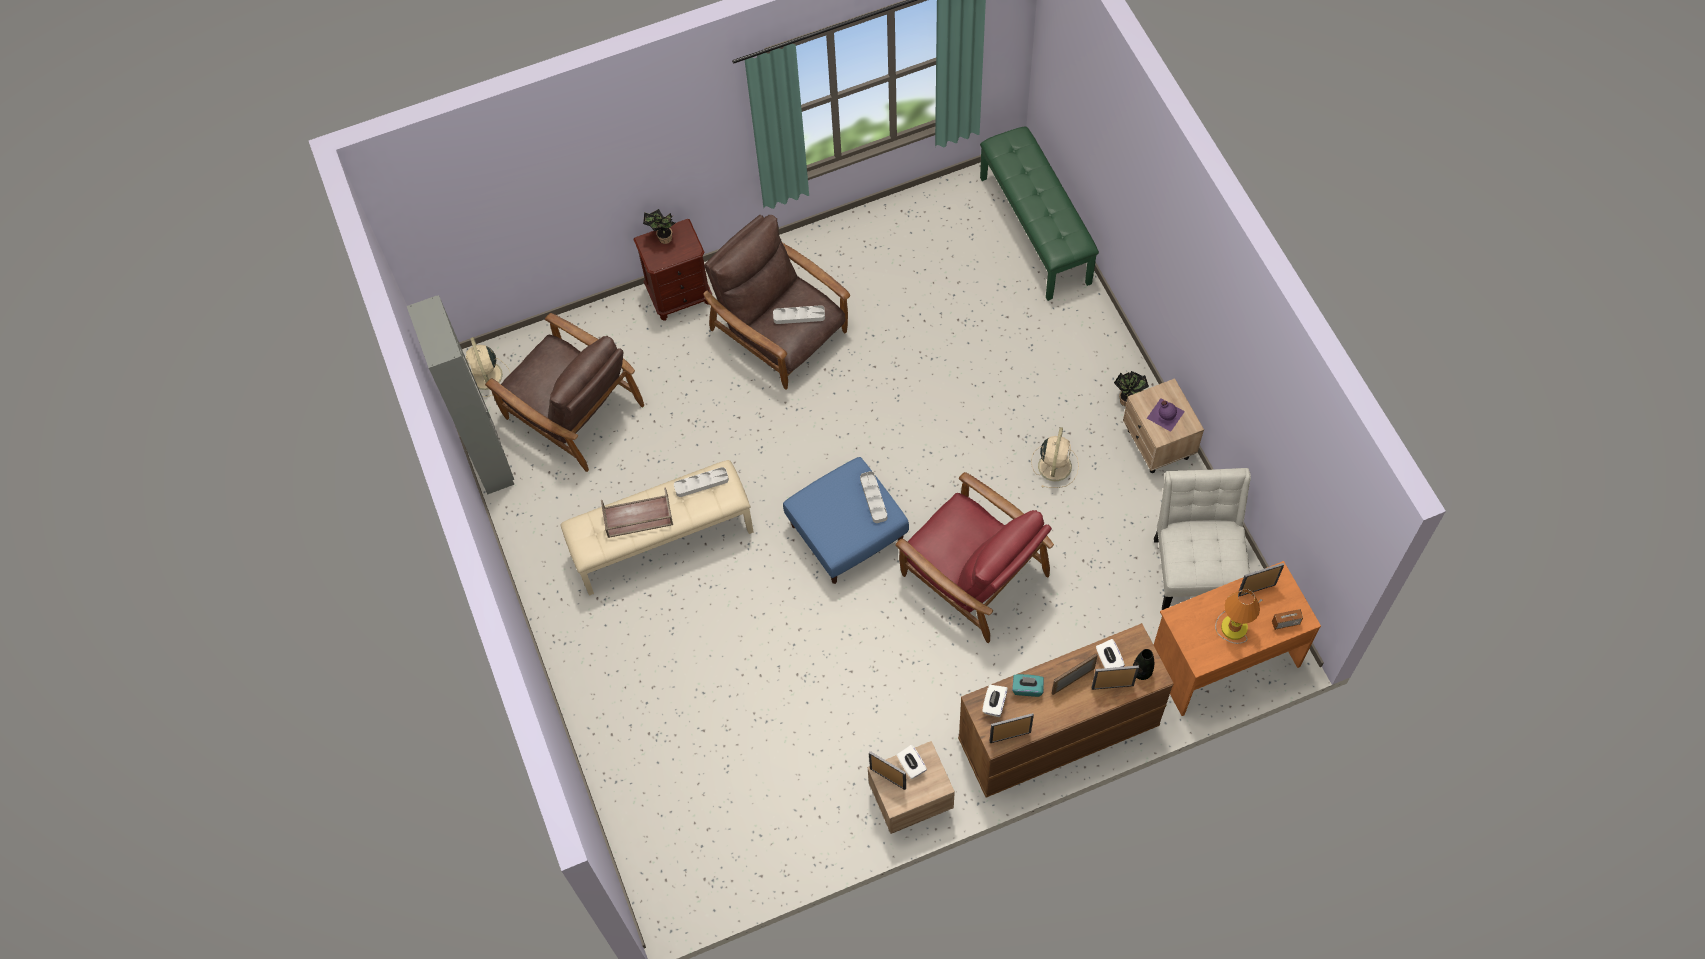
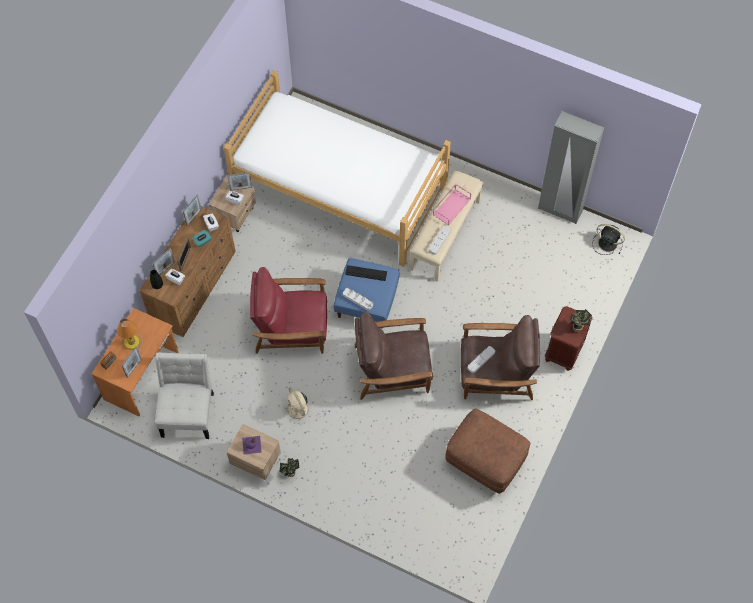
camera: 135 degrees right, 0 degrees up
beige fan [466,337,510,397] -> black fan [592,224,625,255]
brown armchair [485,313,644,472] -> brown armchair moved to [354,312,433,400]
brown tray [601,487,673,538] -> pink tray [433,184,472,225]
green bench [980,127,1099,301] -> none
white chair [1154,468,1251,610] -> white chair turned 135 degrees counterclockwise [155,353,214,439]
none -> bed [224,70,451,267]
none -> keyboard [345,265,387,281]
none -> brown ottoman [446,409,530,494]

